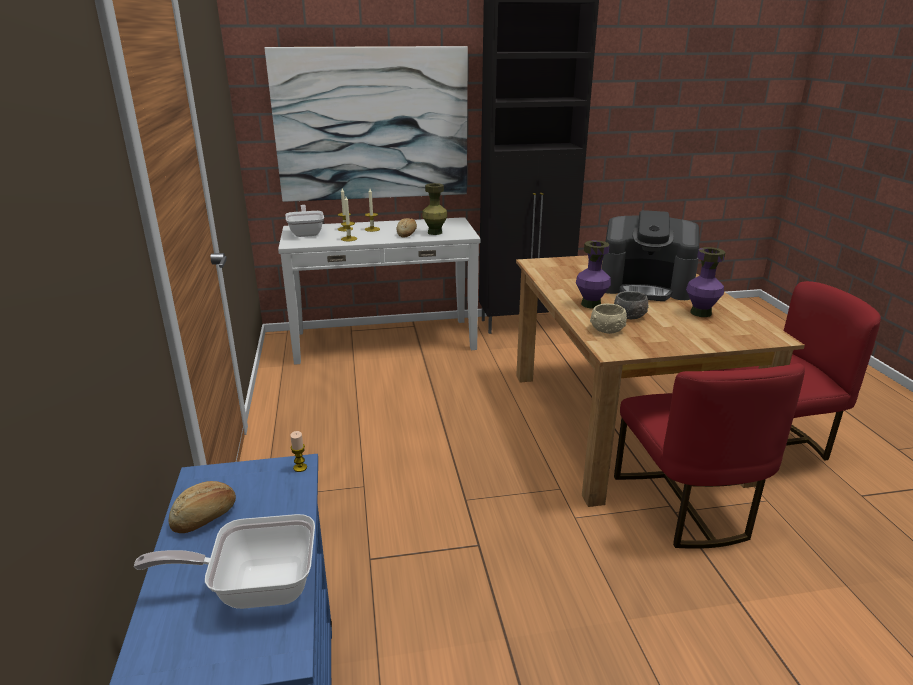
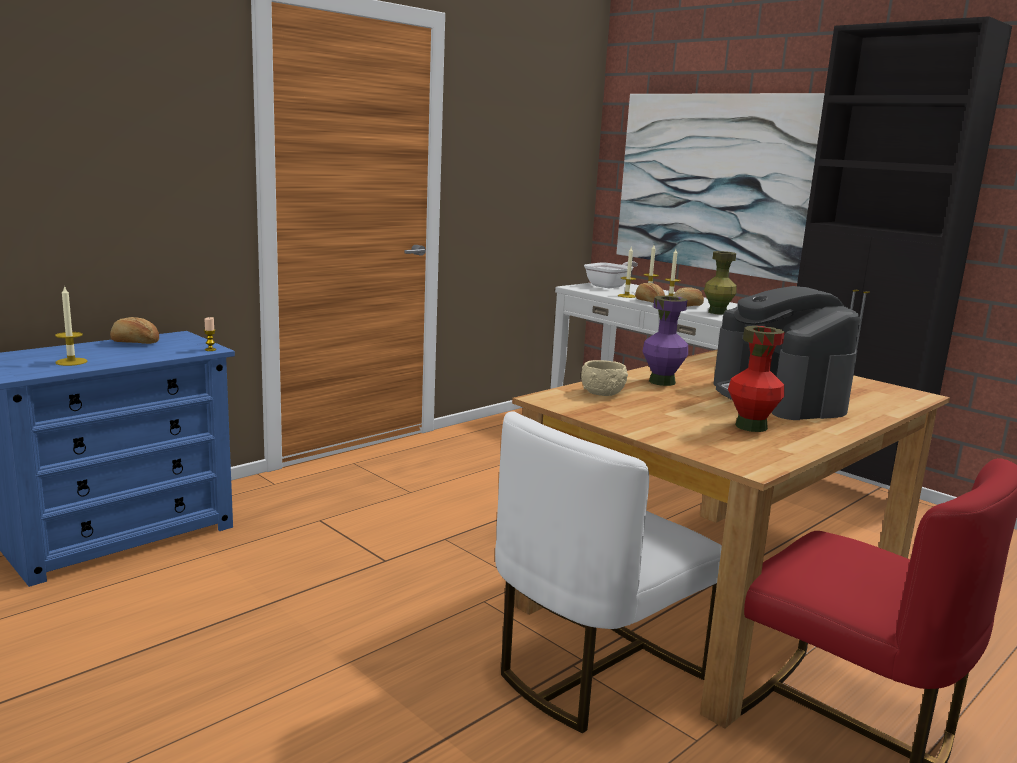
camera: 55 degrees right, 10 degrees down
frying pan [134,514,315,609] -> candle [55,285,88,366]
grey bowl [614,291,648,319] -> none
red chair [614,363,805,549] -> white chair [495,411,722,733]
purple vase [686,247,726,317] -> red vase [728,326,785,432]
none -> bread [635,283,665,303]

